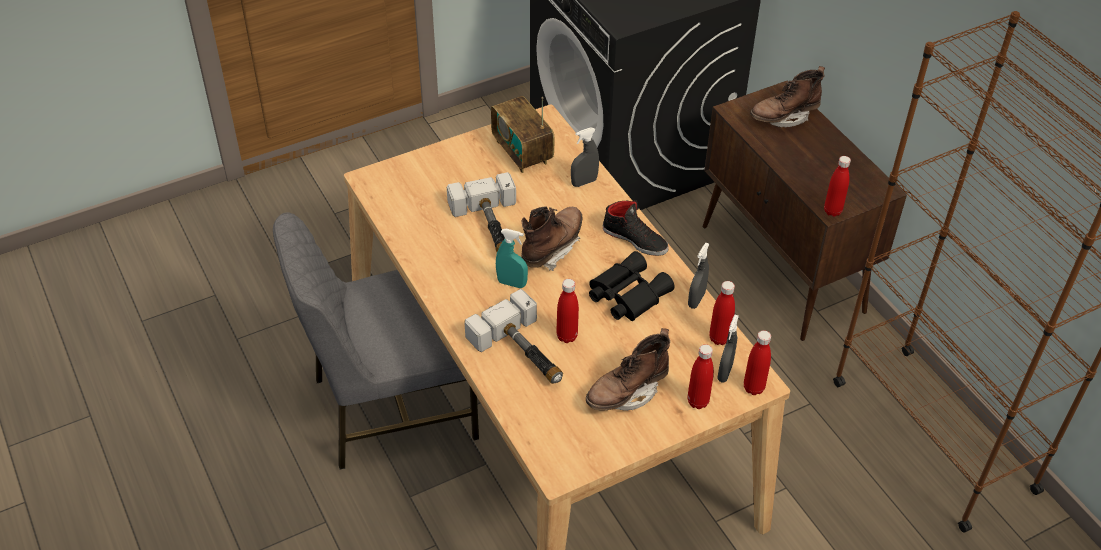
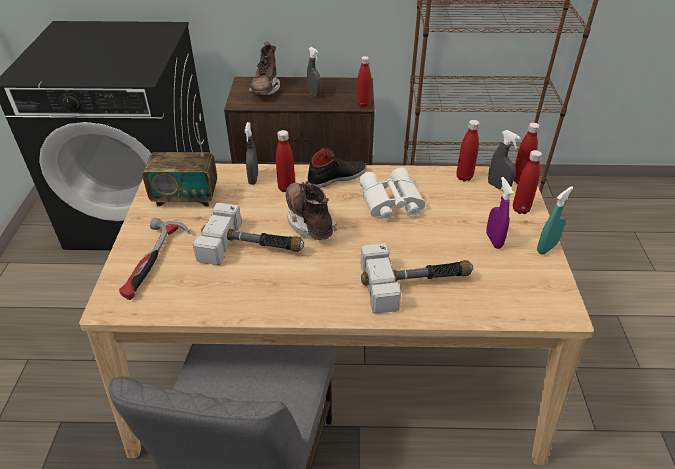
camera: 60 degrees left, 5 degrees down
turquoise spray bottle [496,229,528,288] -> turquoise spray bottle moved to [537,186,573,254]
red bottle [556,279,579,343] -> red bottle moved to [276,130,295,192]
brown boot [586,328,670,411] -> purple spray bottle [486,177,513,249]
black binoculars [589,251,675,321] -> white binoculars [359,168,425,221]
grey spray bottle [688,243,709,309] -> grey spray bottle moved to [307,47,321,97]
none -> hammer [119,218,190,300]

